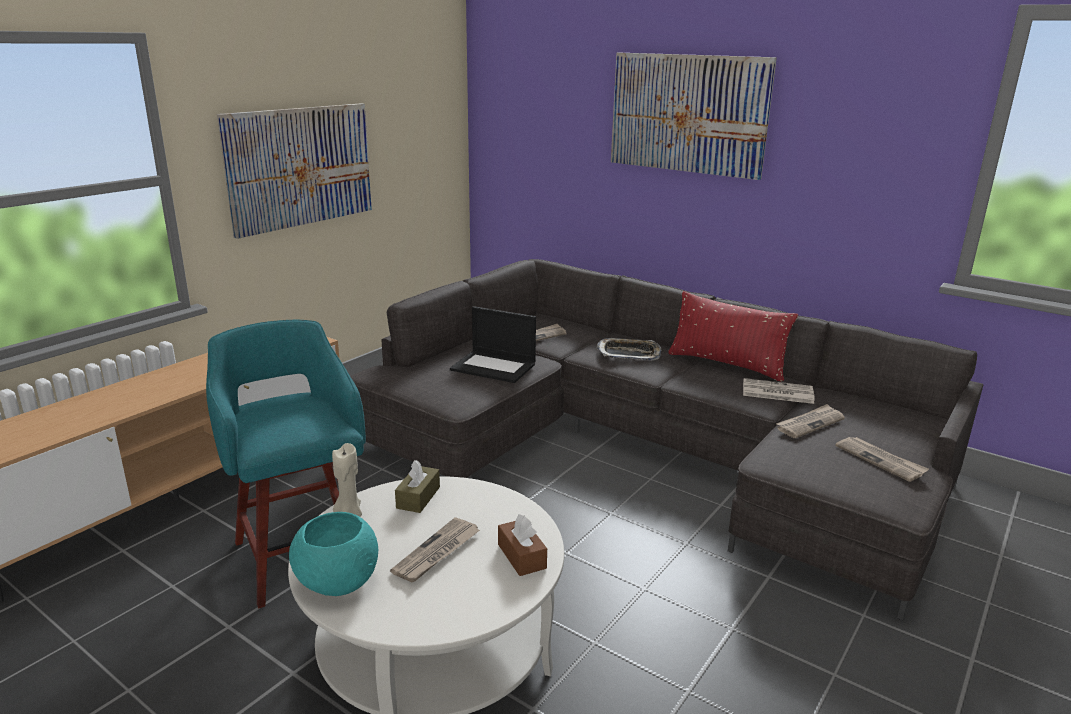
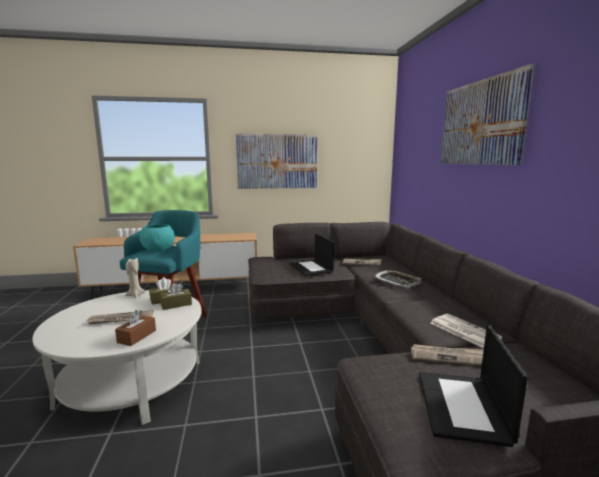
camera: 45 degrees right, 10 degrees down
turquoise bowl [289,512,378,596] -> turquoise bowl moved to [140,224,175,252]
red pillow [668,291,798,382] -> none
newspaper [835,437,929,482] -> laptop [419,325,528,447]
none -> brown tissue box [160,283,192,310]

